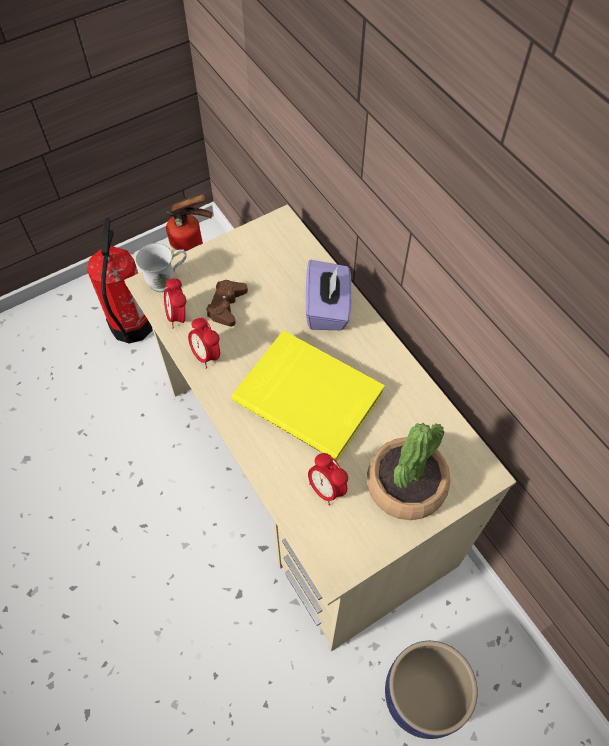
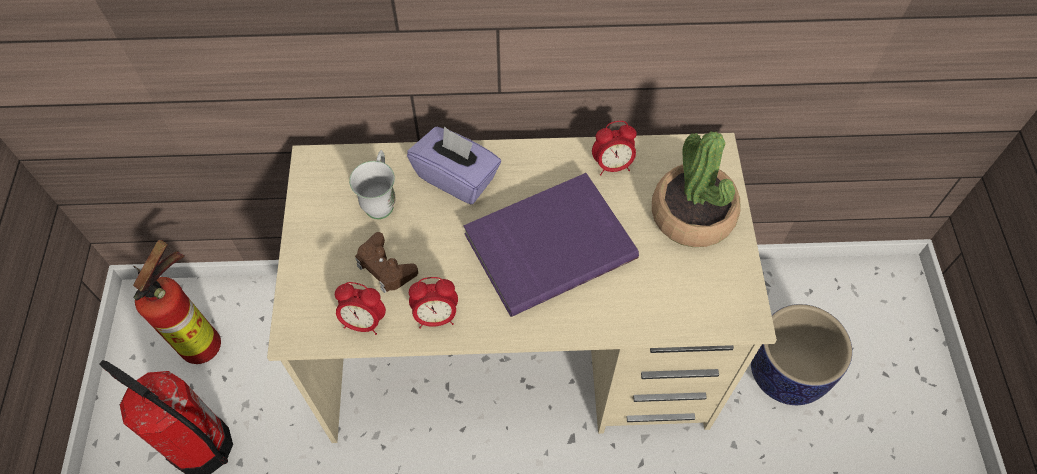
camera: 60 degrees left, 0 degrees up
white mug [136,243,187,292] -> white mug moved to [349,150,395,219]
yellow book [232,330,385,461] -> purple book [464,173,639,317]
alarm clock [308,453,348,506] -> alarm clock moved to [592,121,637,176]

